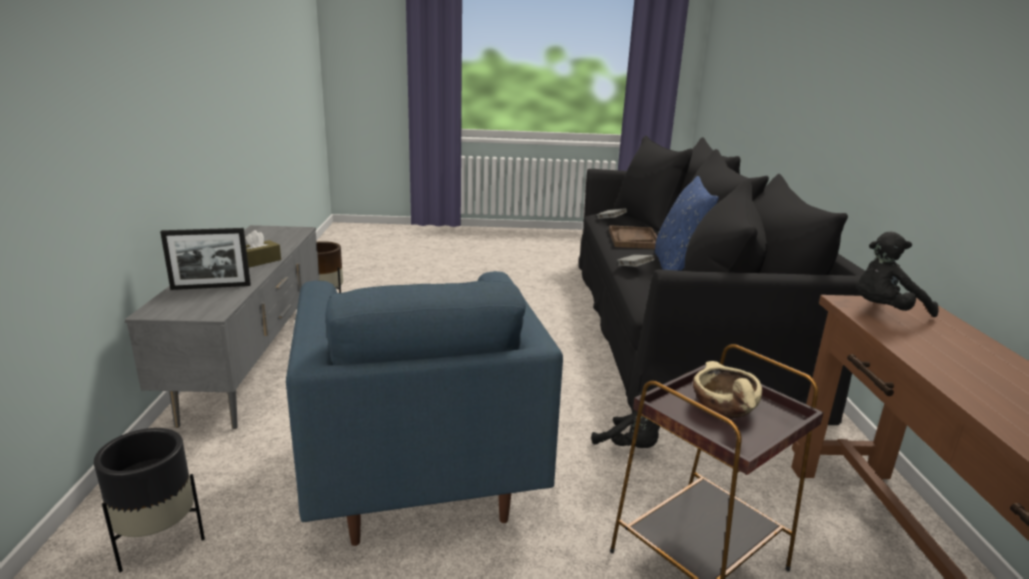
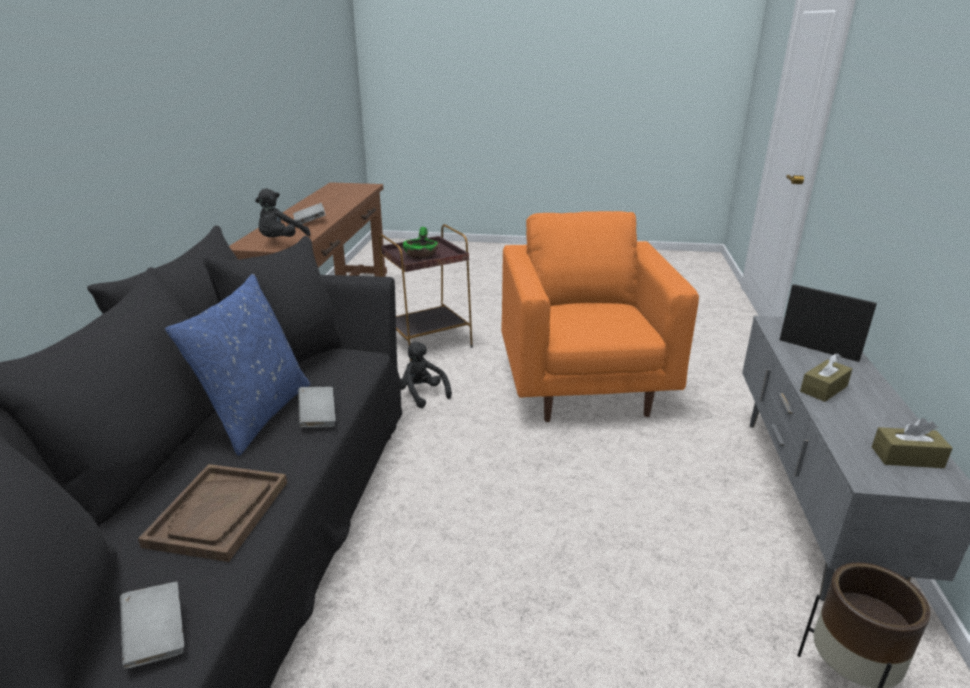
camera: 170 degrees left, 5 degrees up
black planter [94,428,205,573] -> none
picture frame [160,228,251,290] -> picture frame turned 45 degrees clockwise [780,284,877,362]
blue armchair [286,271,563,546] -> orange armchair [501,211,699,422]
beige bowl [693,361,762,418] -> green bowl [403,227,439,260]
black plush toy [857,232,938,317] -> black plush toy turned 120 degrees clockwise [255,188,311,237]
none -> grey book [293,203,326,224]
none -> brown tissue box [872,418,953,468]

